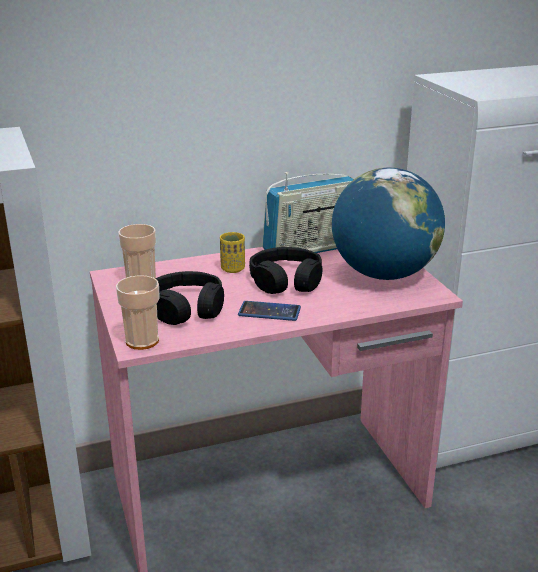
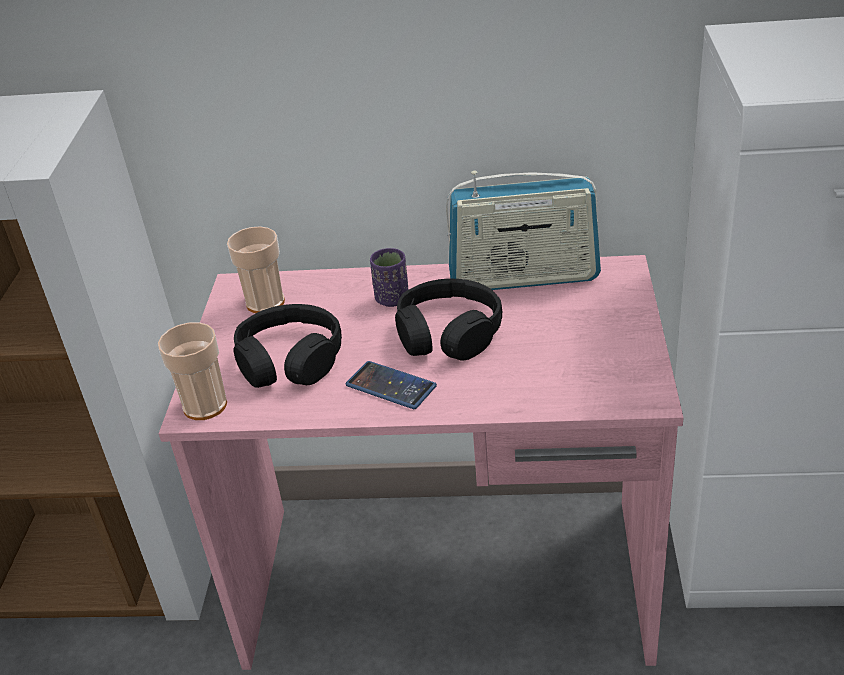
camera: 25 degrees right, 10 degrees up
yellow cup [220,232,245,273] -> purple cup [370,248,408,307]
globe [332,167,445,280] -> none

